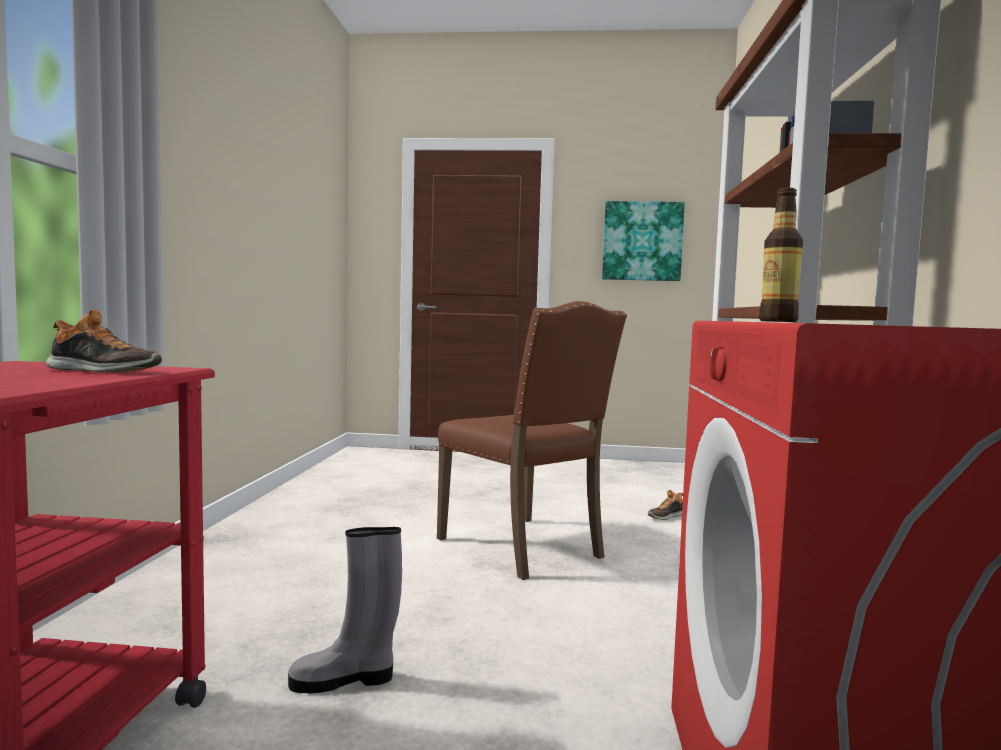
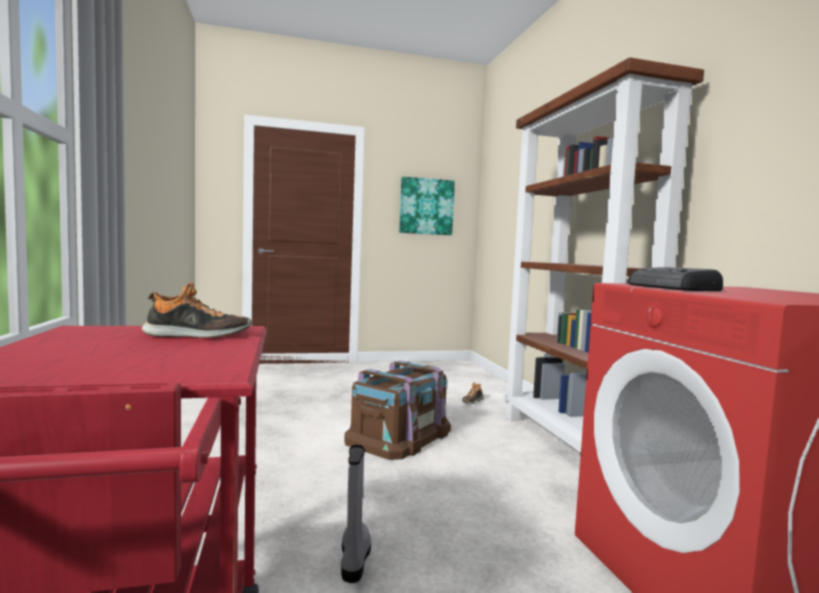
camera: 20 degrees left, 0 degrees up
grey boot [288,527,402,693] -> grey boot turned 120 degrees clockwise [341,445,371,583]
brown chair [437,301,627,580] -> brown storage box [344,360,451,460]
bottle [759,188,803,322] -> radio [628,267,723,291]

